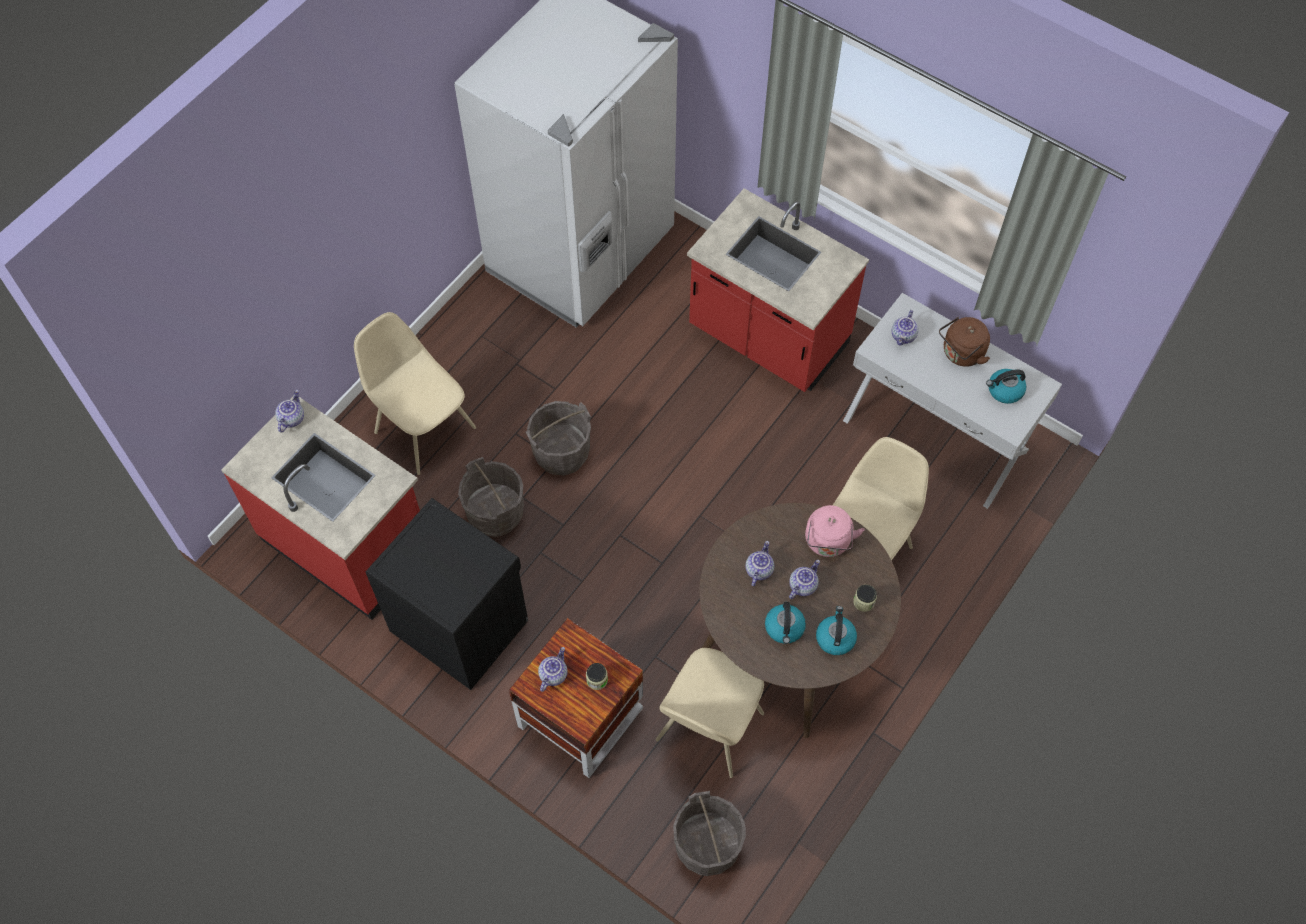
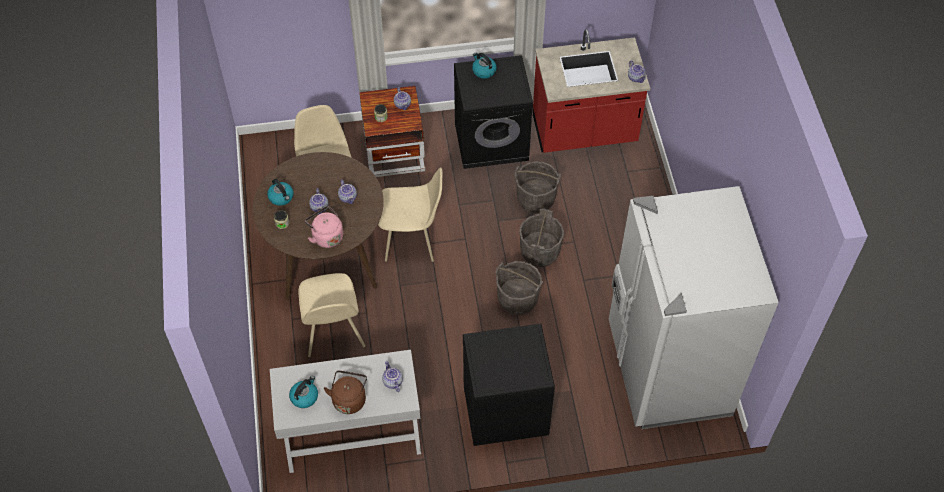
camera: 135 degrees right, 5 degrees down
beige chair [354,312,476,475] -> beige chair moved to [378,167,442,262]
grey bucket [673,791,746,876] -> grey bucket moved to [495,261,543,315]
red counter [687,188,869,392] -> black washing machine [463,324,555,446]
kettle [765,602,806,644] -> kettle moved to [472,53,497,79]

